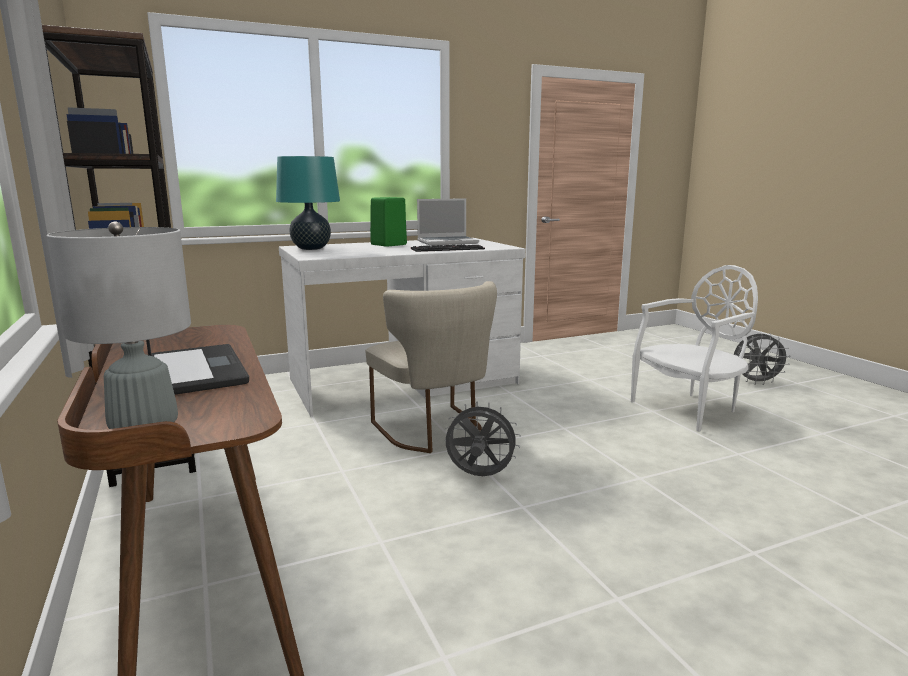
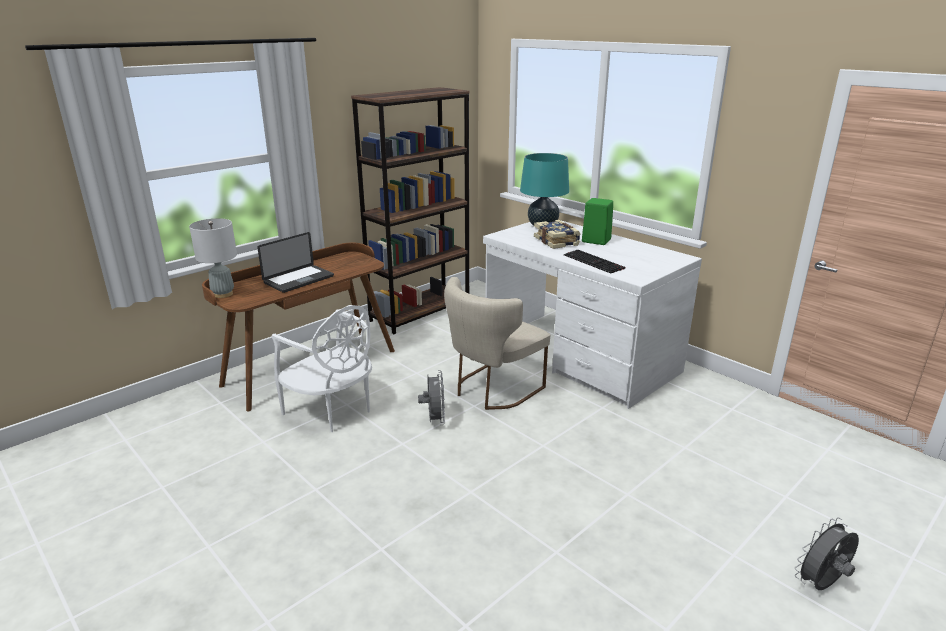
camera: 70 degrees right, 10 degrees up
laptop [417,198,479,246] -> none
white chair [631,265,758,432] -> white chair moved to [272,305,372,432]
grey fan [734,333,791,385] -> grey fan turned 75 degrees clockwise [795,517,859,590]
none -> book [534,220,581,249]

